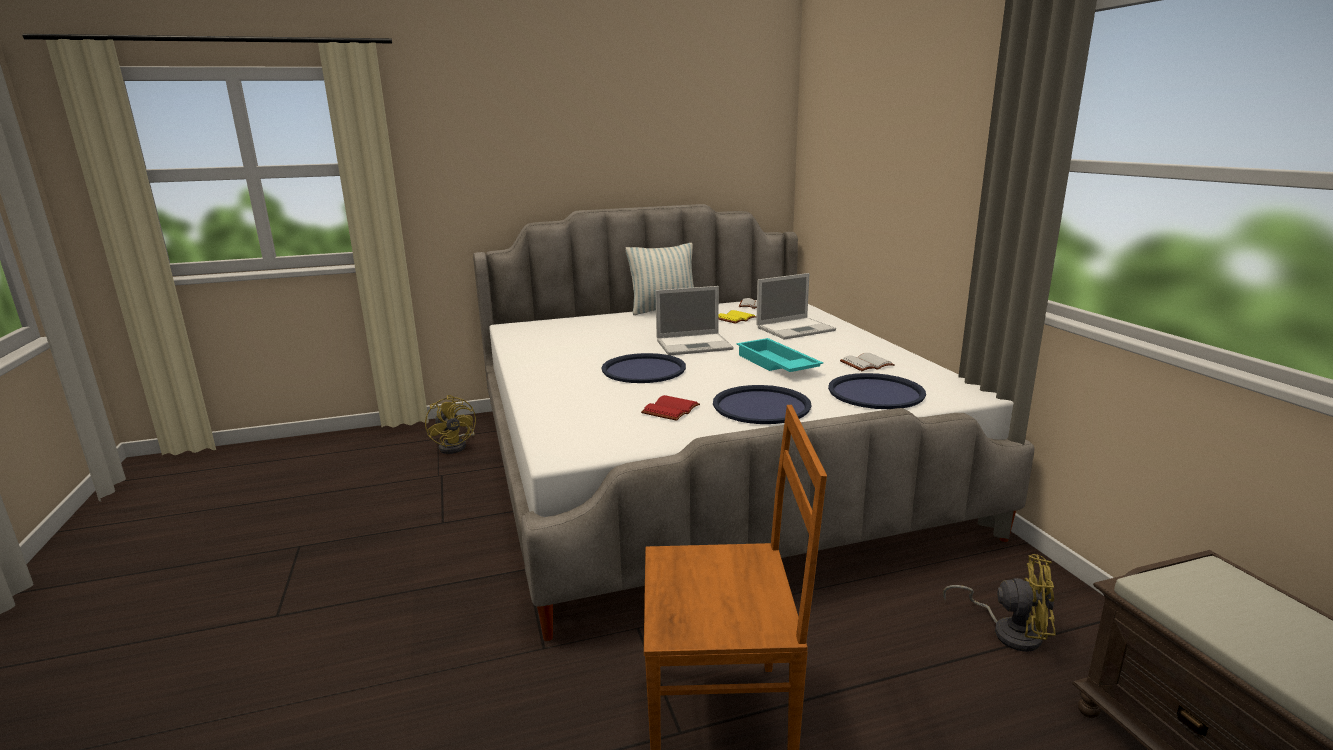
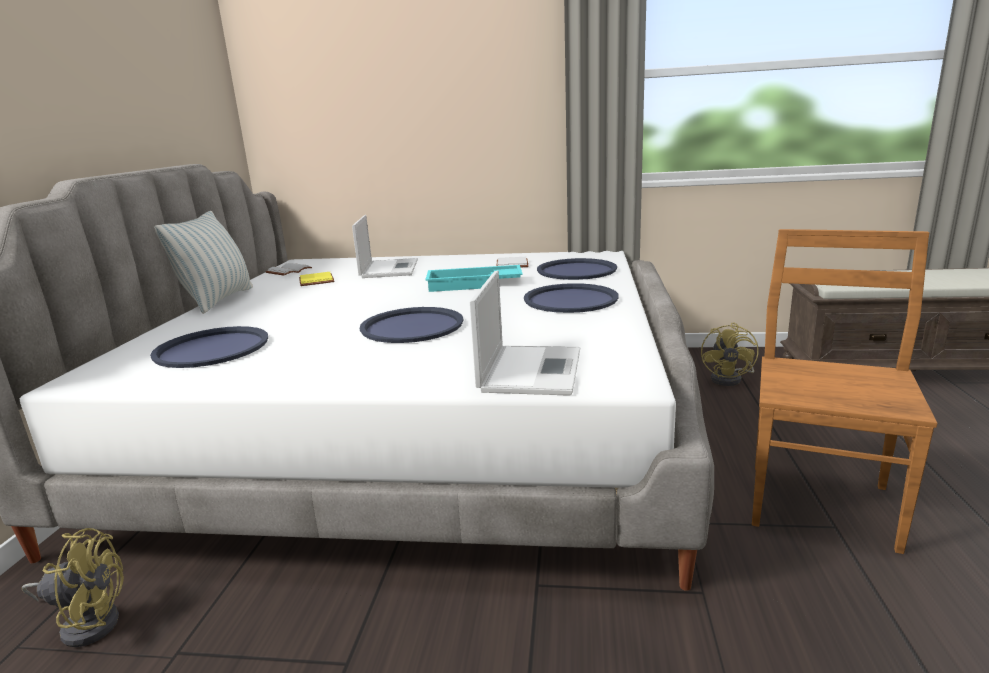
camera: 65 degrees left, 0 degrees up
red book [641,395,700,421] -> none
laptop [655,286,734,355] -> laptop moved to [470,270,580,396]
yellow fan [943,554,1056,652] -> yellow fan turned 150 degrees clockwise [701,323,758,386]
none -> blue tray [150,326,268,368]

